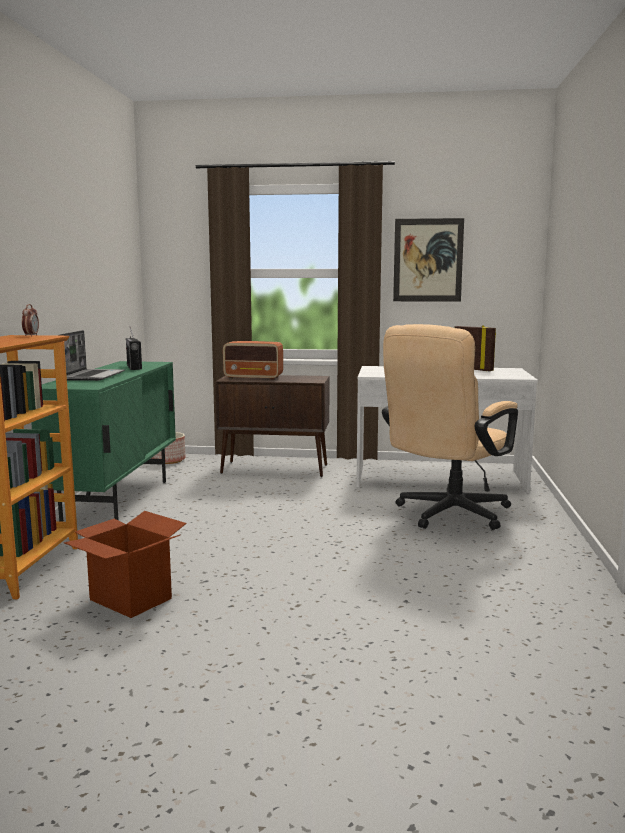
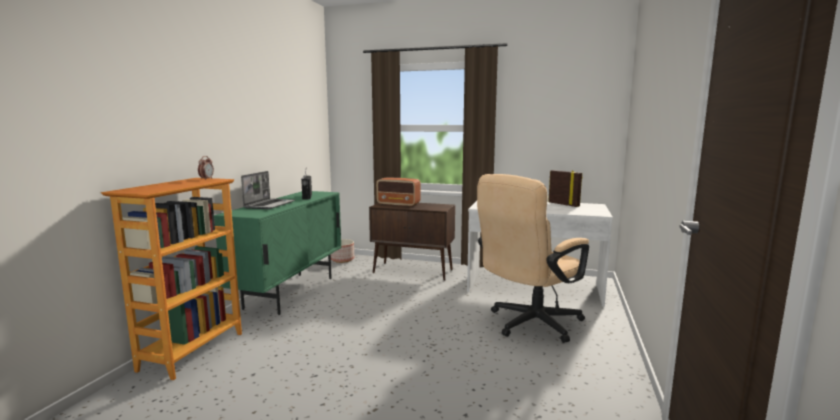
camera: 10 degrees right, 0 degrees up
cardboard box [64,511,187,618] -> none
picture [393,218,464,302] -> none

